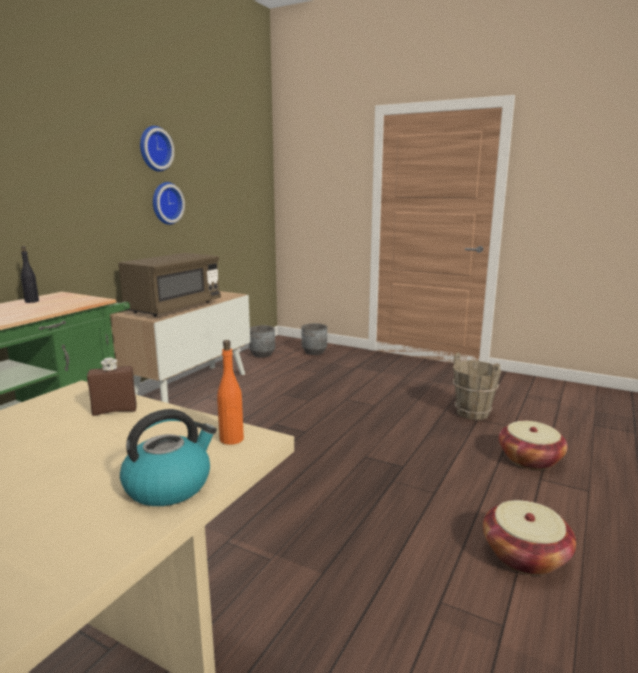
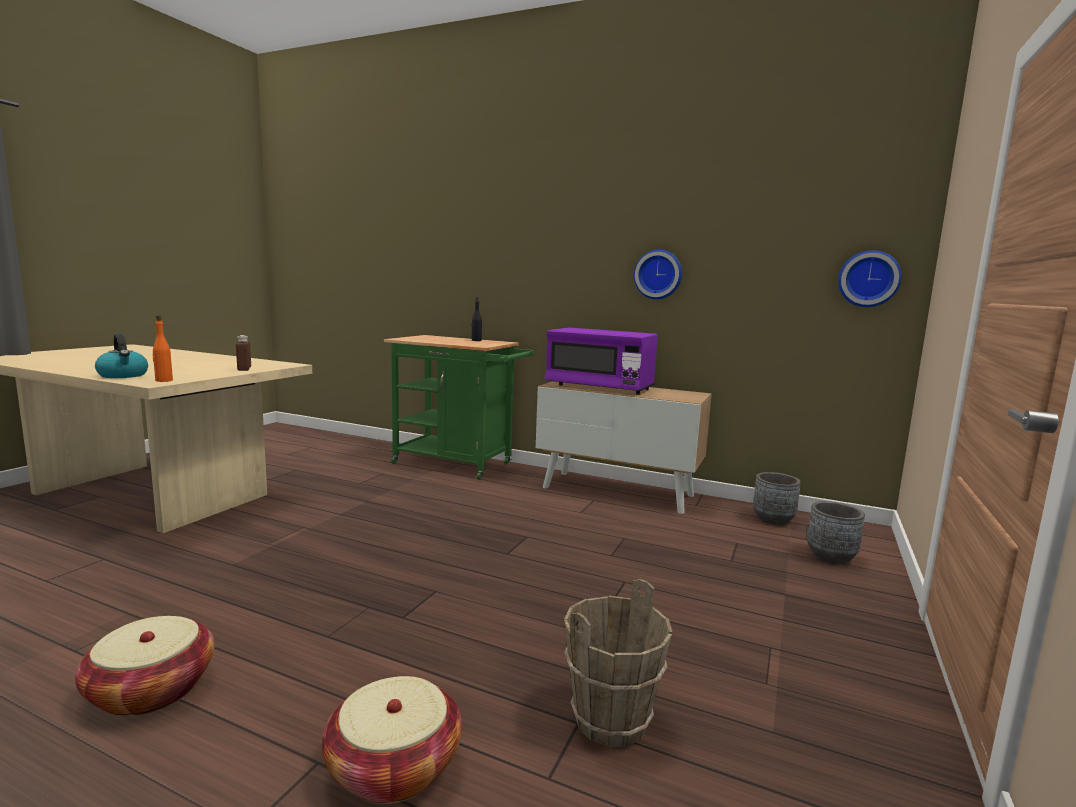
camera: 85 degrees right, 5 degrees down
brown microwave [118,253,221,317] -> purple microwave [545,328,658,394]
wall clock [140,126,174,172] -> wall clock moved to [838,250,902,307]

